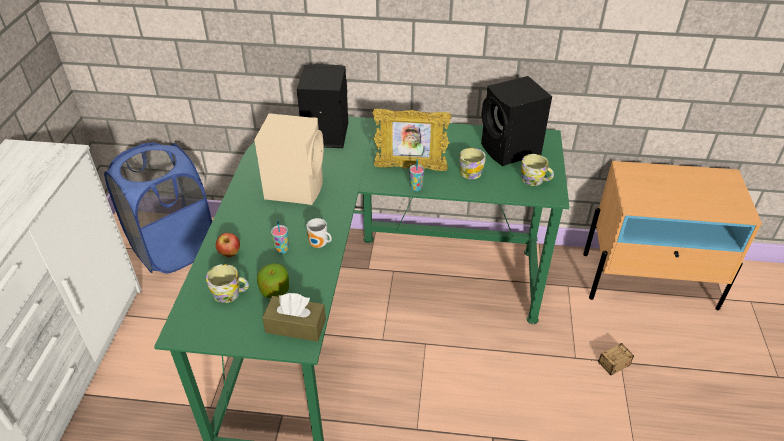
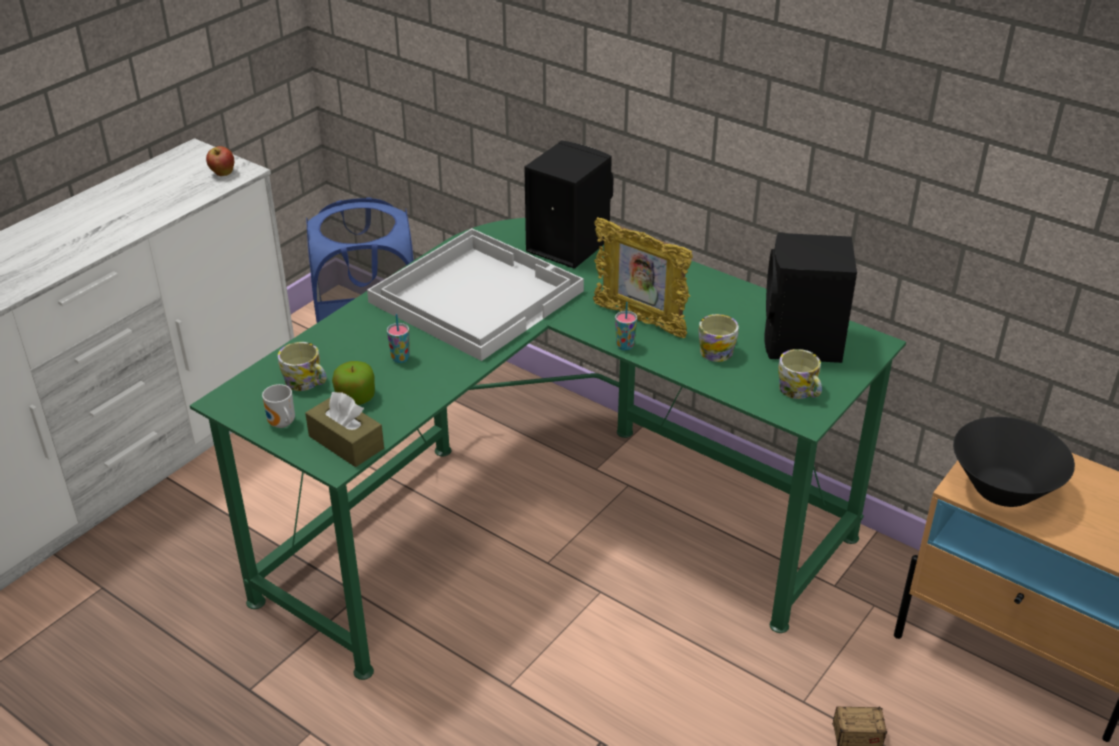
camera: 30 degrees right, 5 degrees down
apple [215,233,240,257] -> apple moved to [206,146,234,176]
beige speaker [254,113,324,205] -> white tray [367,228,584,361]
mug [307,218,332,248] -> mug moved to [262,384,295,428]
none -> black bowl [953,417,1075,507]

